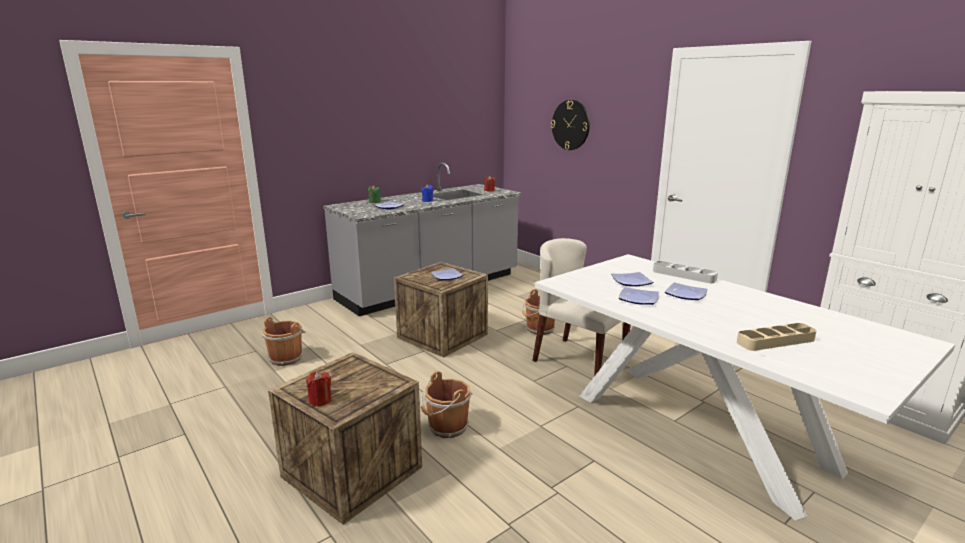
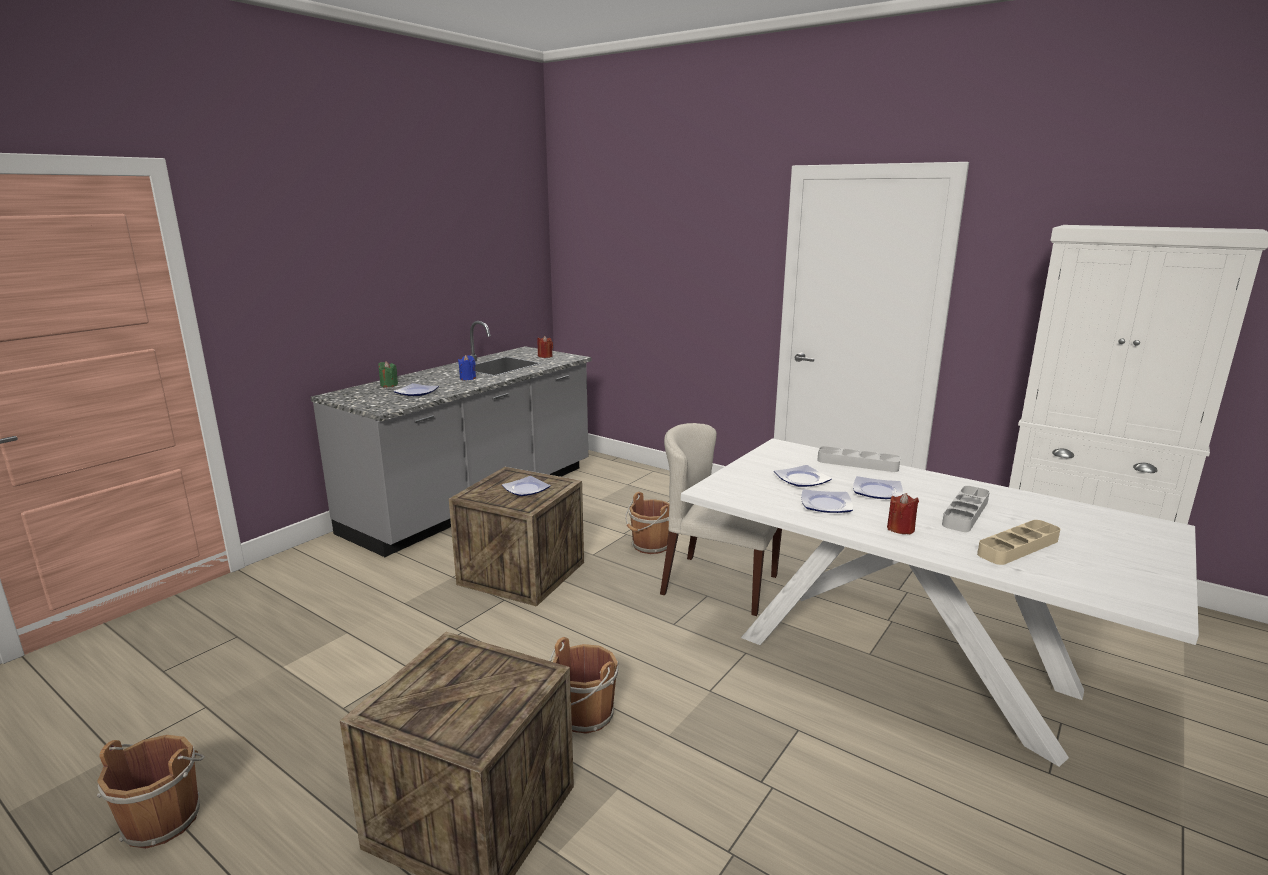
camera: 15 degrees left, 0 degrees up
brown bucket [262,317,306,366] -> brown bucket moved to [97,735,205,849]
red candle [306,371,332,407] -> red candle moved to [887,493,919,534]
wall clock [551,100,590,150] -> none
none -> grey tray [942,486,990,532]

